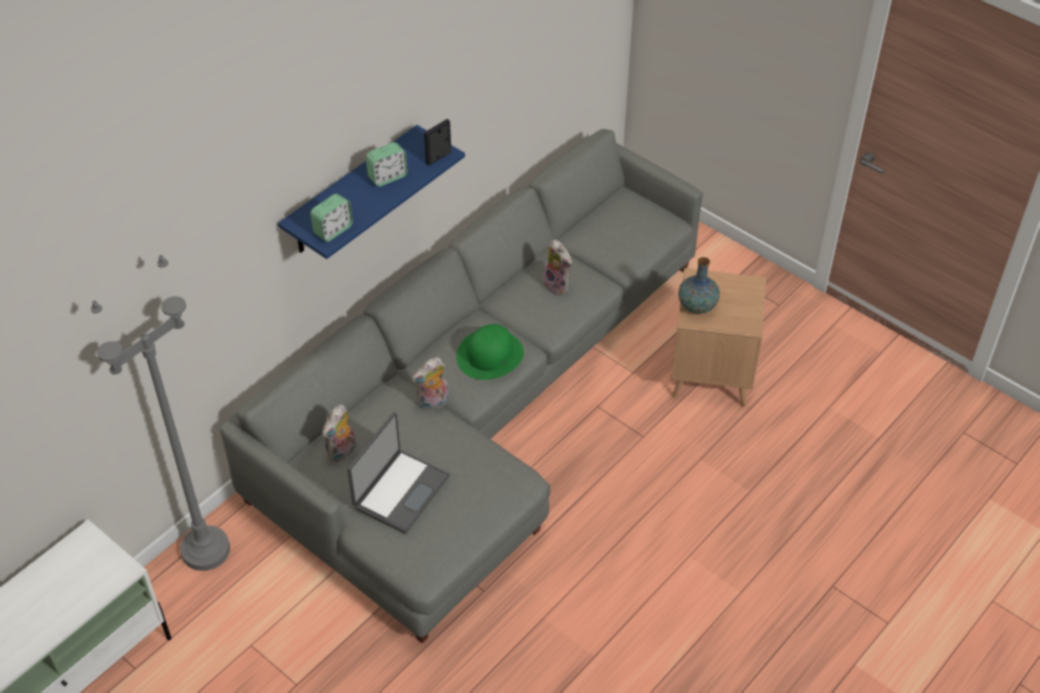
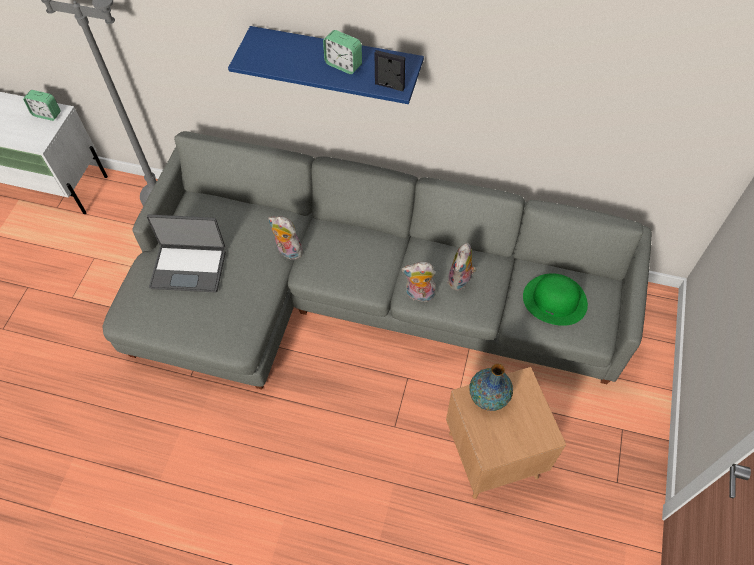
camera: 65 degrees right, 10 degrees up
alarm clock [310,194,353,242] -> alarm clock moved to [23,90,61,121]
plush toy [322,405,356,463] -> plush toy moved to [402,262,436,302]
green hat [456,324,524,380] -> green hat moved to [523,273,588,326]

